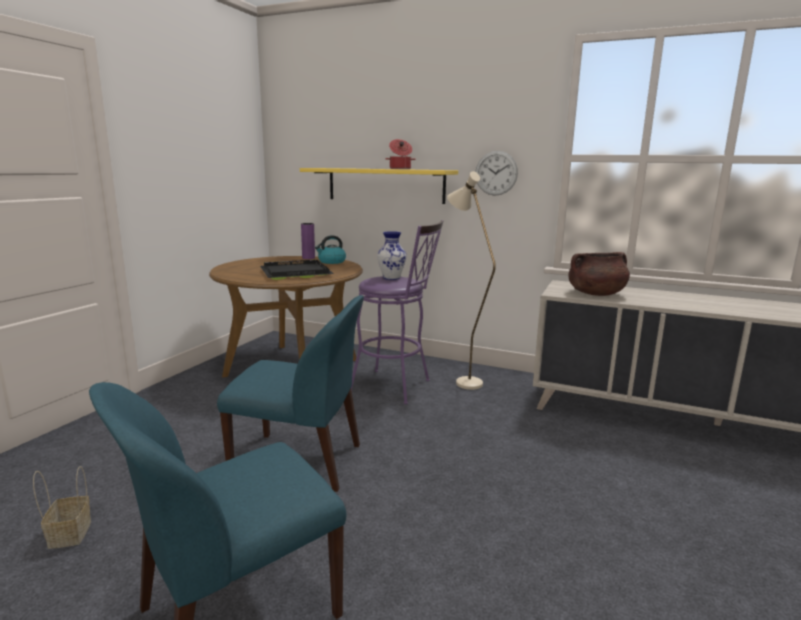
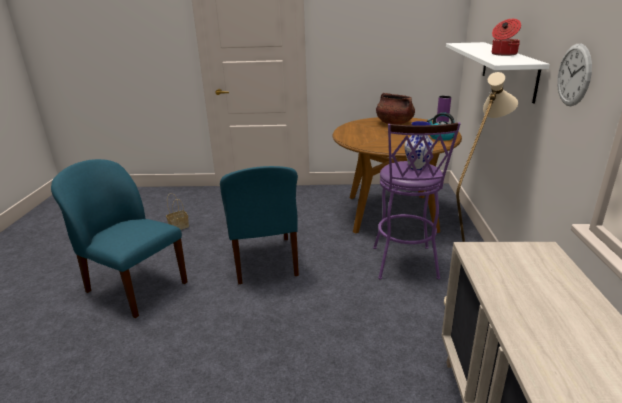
camera: 70 degrees right, 10 degrees up
black tray [260,260,334,280] -> none
yellow shelf [300,168,458,204] -> white shelf [446,42,550,104]
brown cooking pot [568,252,630,296] -> brown cooking pot moved to [376,93,415,125]

